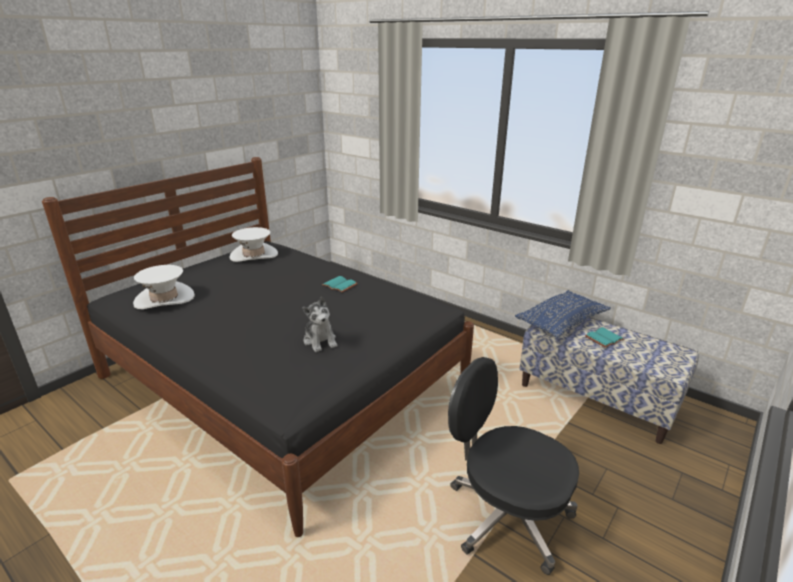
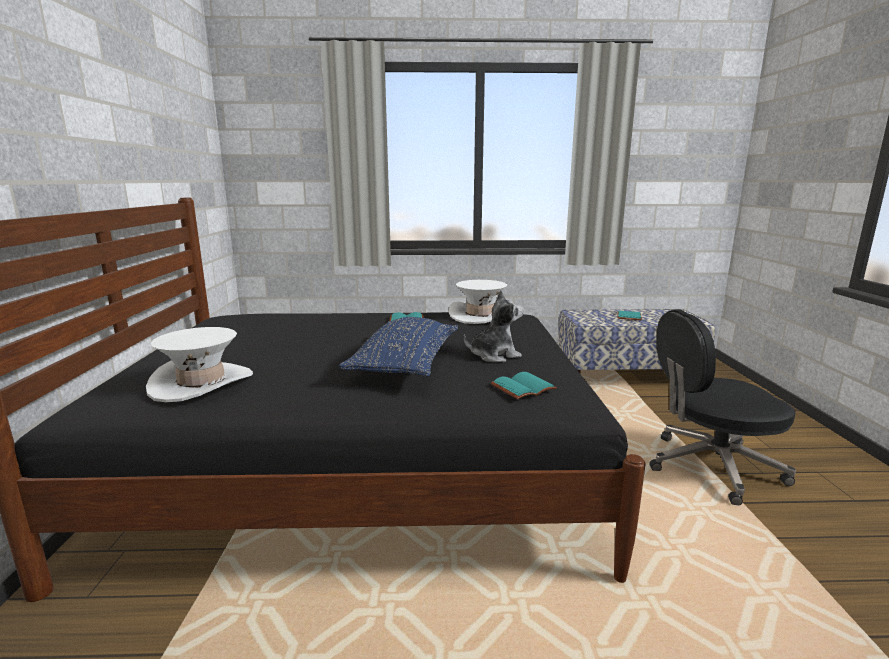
camera: 40 degrees left, 10 degrees down
white hat [229,227,278,262] -> white hat moved to [449,280,507,324]
plush toy [302,297,337,352] -> plush toy turned 45 degrees counterclockwise [464,290,524,362]
blue pillow [515,290,611,338] -> blue pillow moved to [339,317,458,377]
none -> turquoise book [491,372,557,399]

